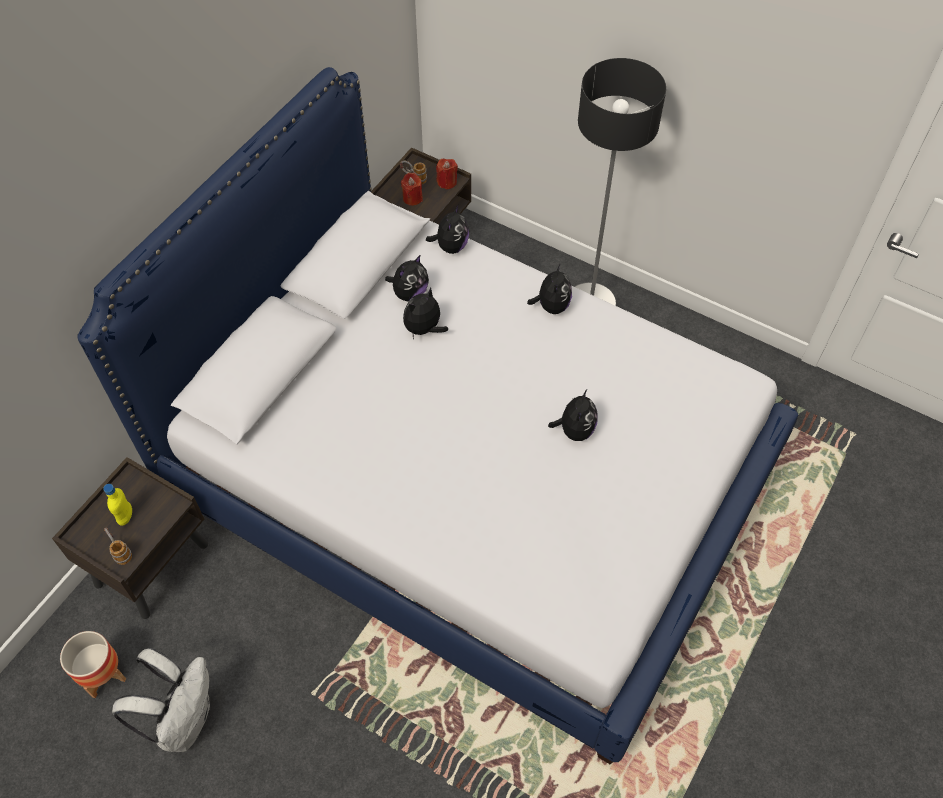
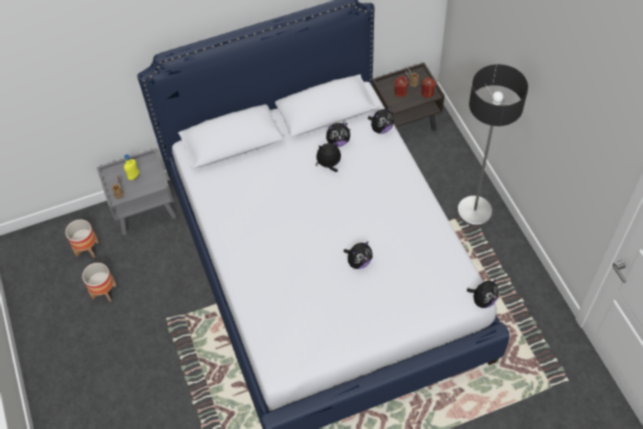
camera: 40 degrees right, 0 degrees up
brown nightstand [52,457,208,619] -> grey nightstand [97,149,176,235]
white backpack [112,648,210,752] -> planter [82,263,117,302]
plush toy [527,263,572,314] -> plush toy moved to [467,279,499,308]

